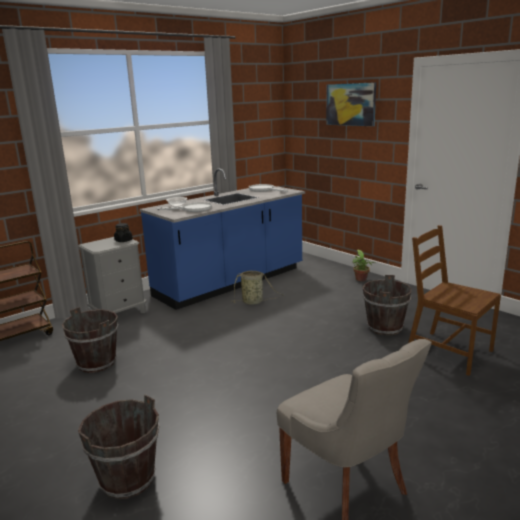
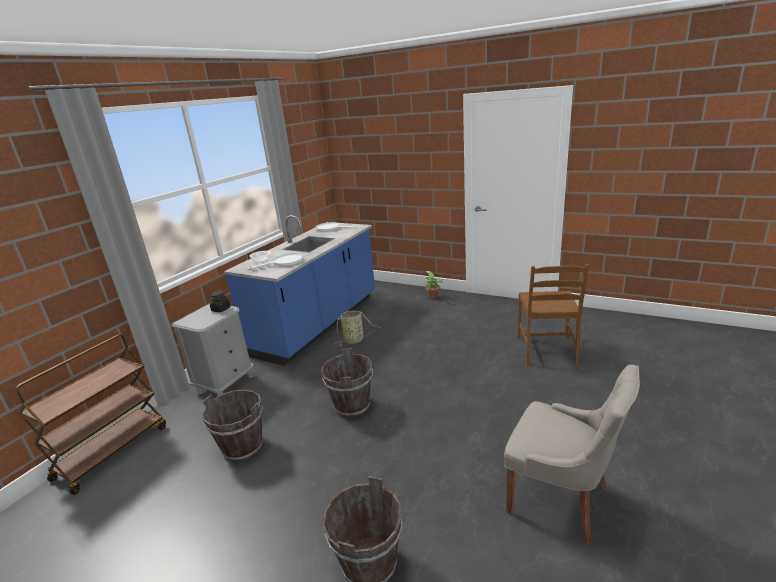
camera: 20 degrees left, 5 degrees up
picture [326,82,376,126] -> none
brown bucket [362,275,412,336] -> brown bucket moved to [321,348,373,417]
brown chair [408,225,501,376] -> brown chair turned 105 degrees counterclockwise [517,264,589,365]

